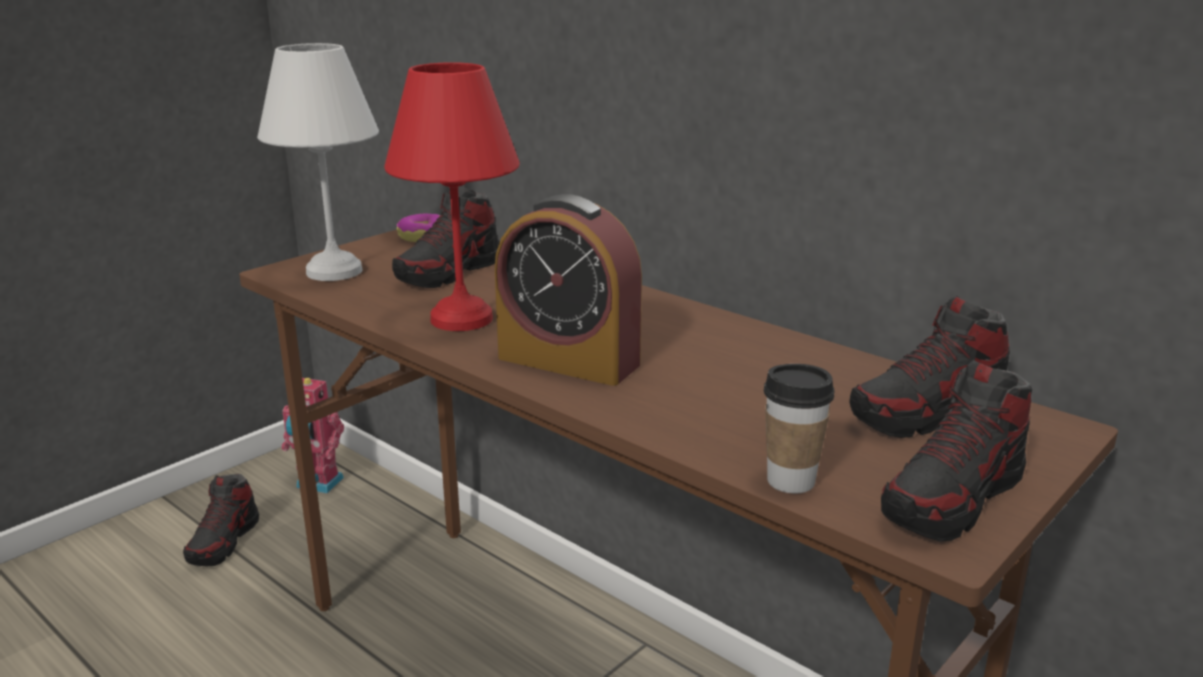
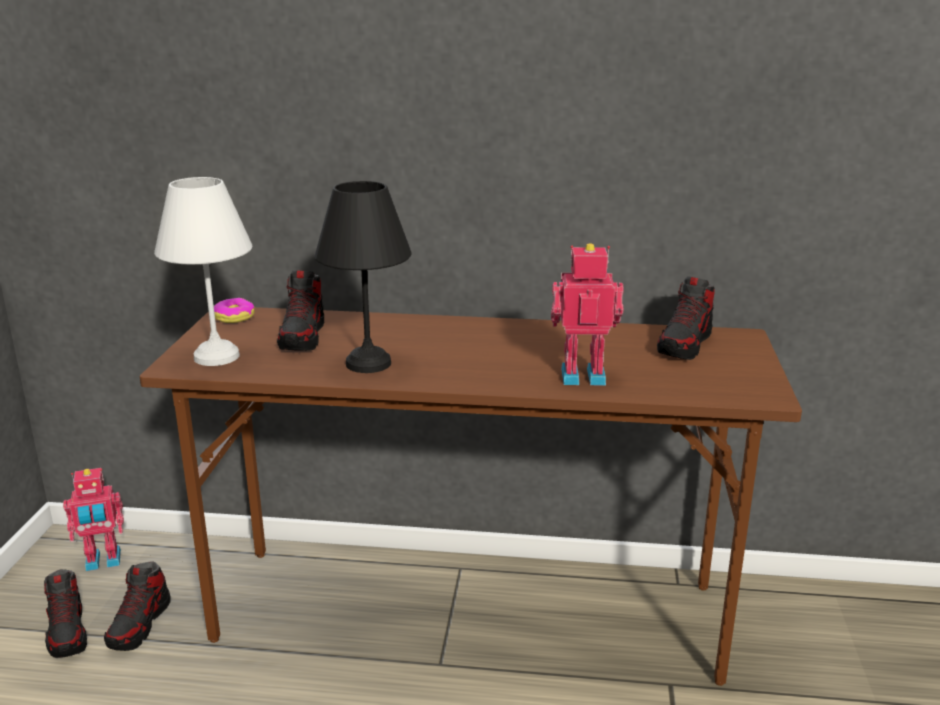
camera: 35 degrees left, 0 degrees up
red table lamp [384,62,520,331] -> black table lamp [315,181,411,373]
alarm clock [495,194,642,386] -> none
cup [764,364,834,493] -> none
shoe [881,360,1032,542] -> shoe moved to [104,561,171,651]
none -> toy robot [551,243,624,386]

